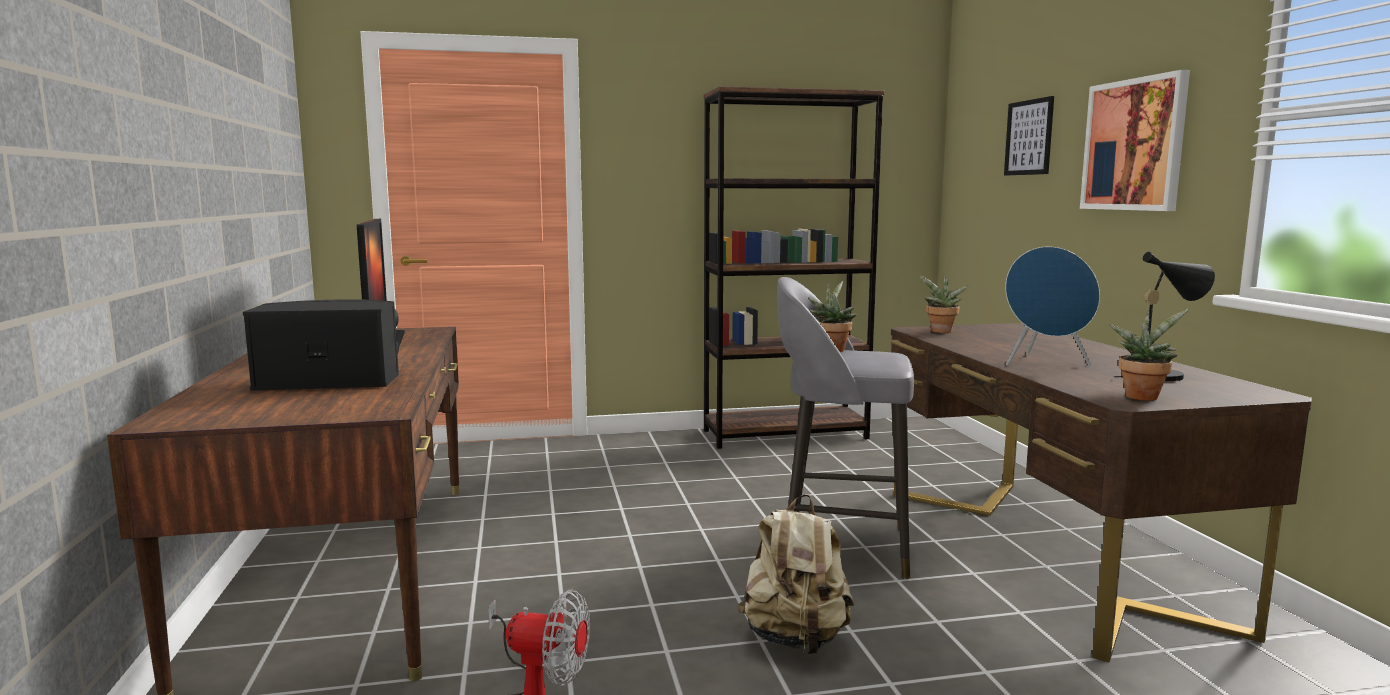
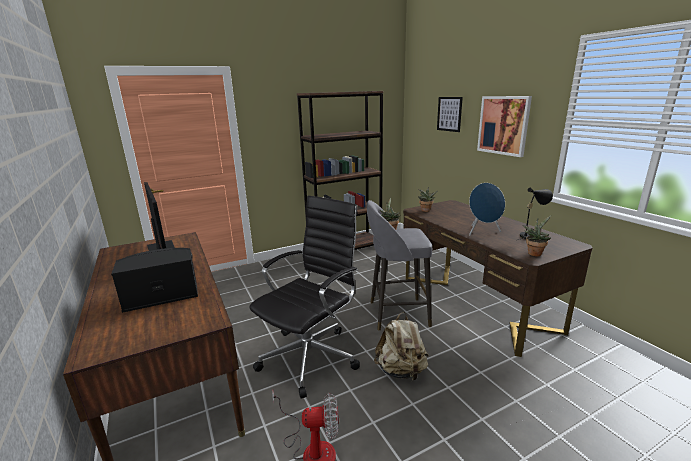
camera: 15 degrees left, 10 degrees up
none -> black office chair [249,195,360,398]

